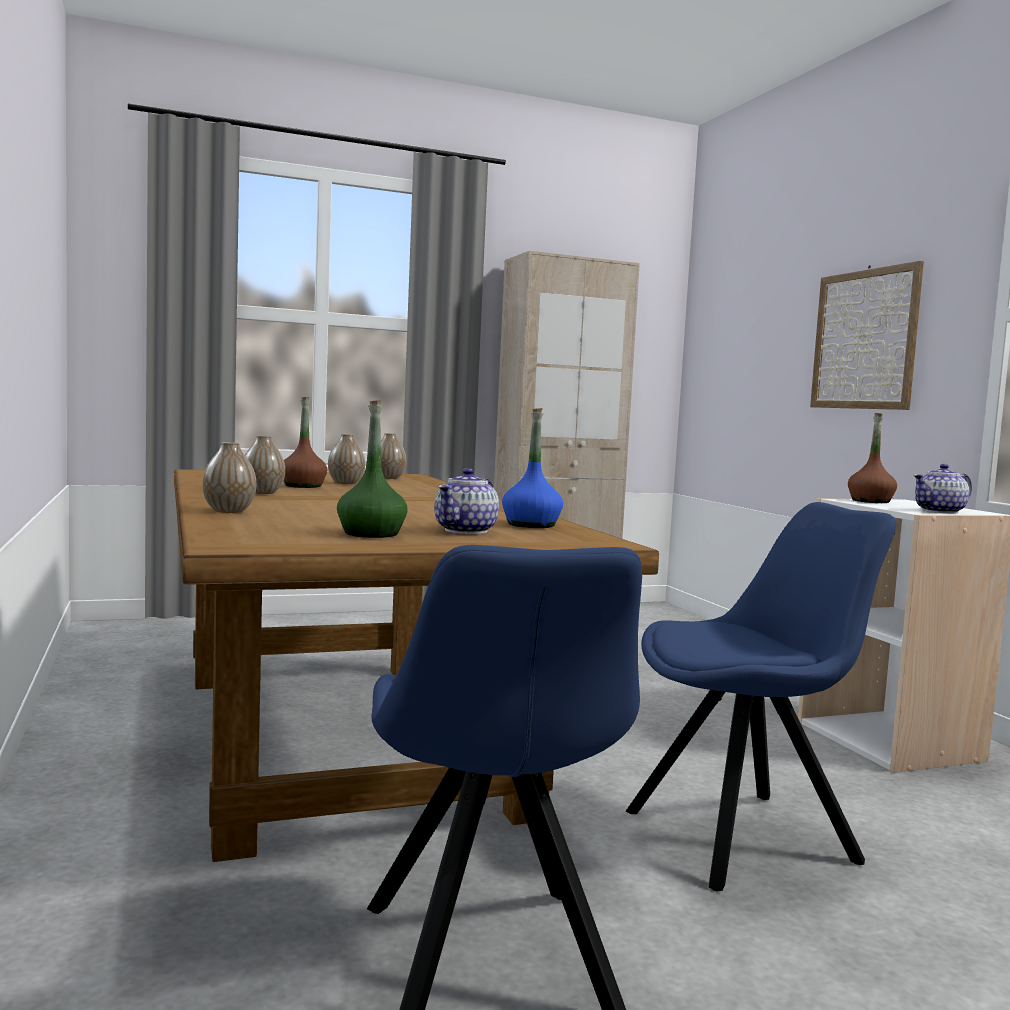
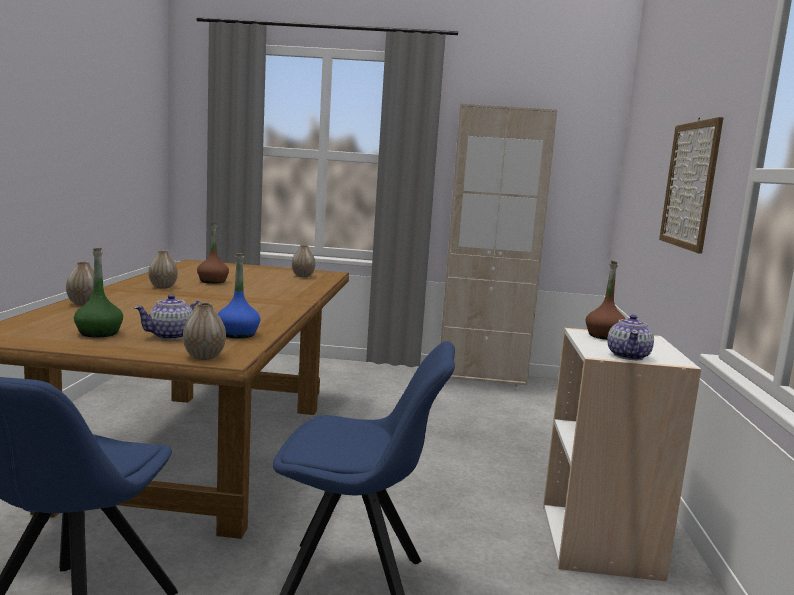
camera: 25 degrees right, 5 degrees up
vase [328,434,365,484] -> vase moved to [183,302,226,360]
teapot [913,464,972,514] -> teapot turned 75 degrees counterclockwise [607,315,654,360]

